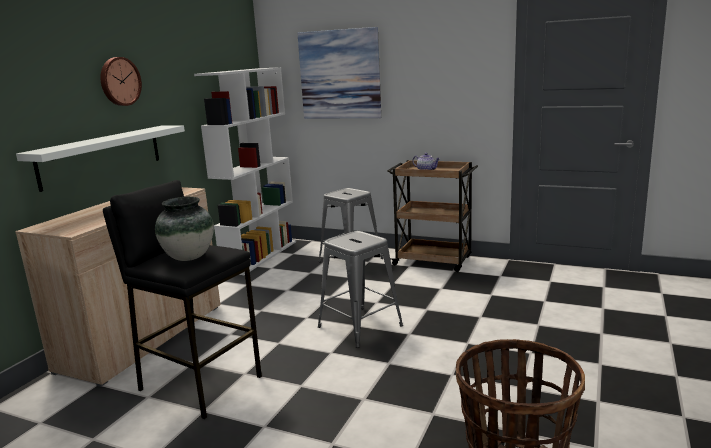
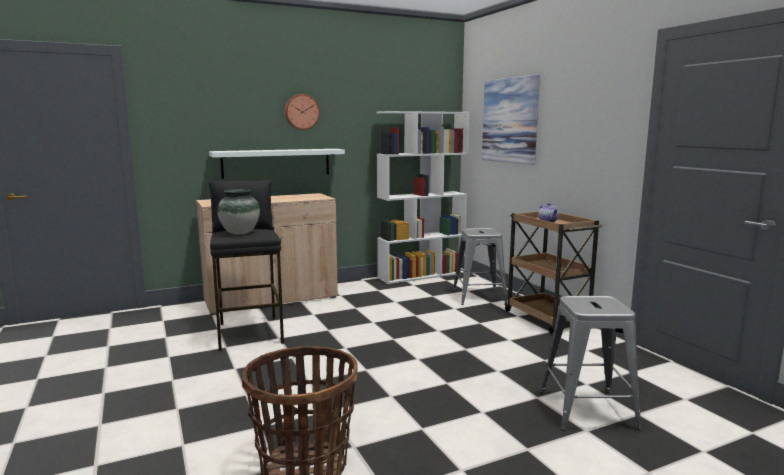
camera: 40 degrees right, 5 degrees down
grey stool [318,231,403,348] -> grey stool moved to [540,296,641,431]

